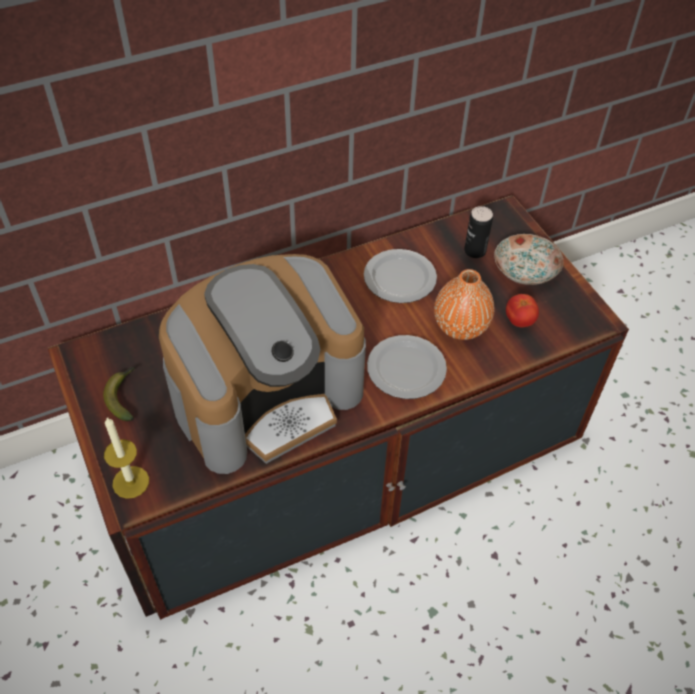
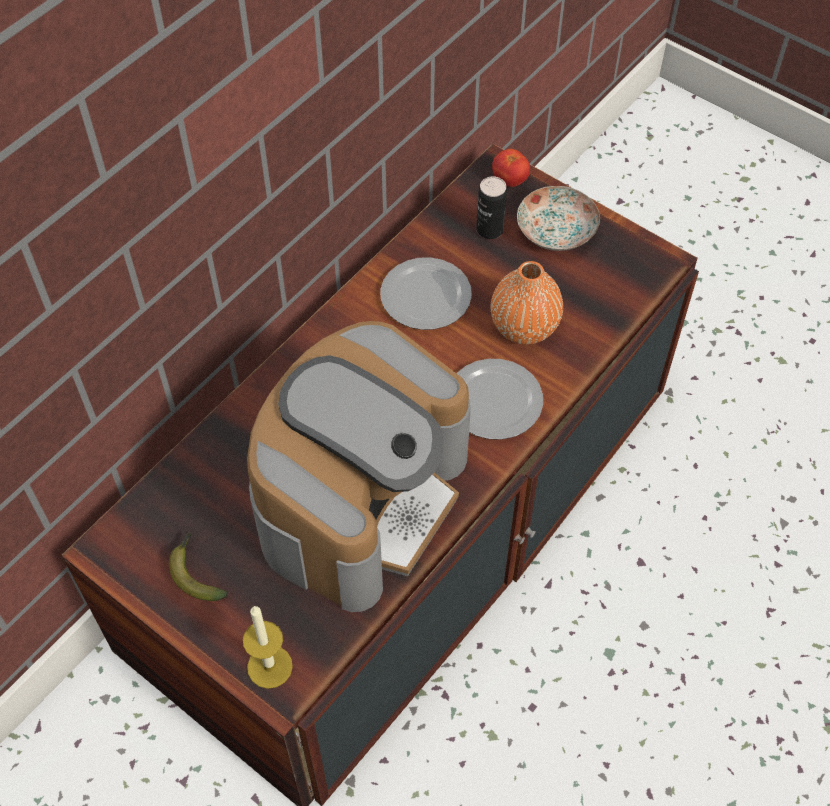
camera: 25 degrees left, 5 degrees up
tomato [506,294,539,327] -> tomato moved to [492,149,530,187]

